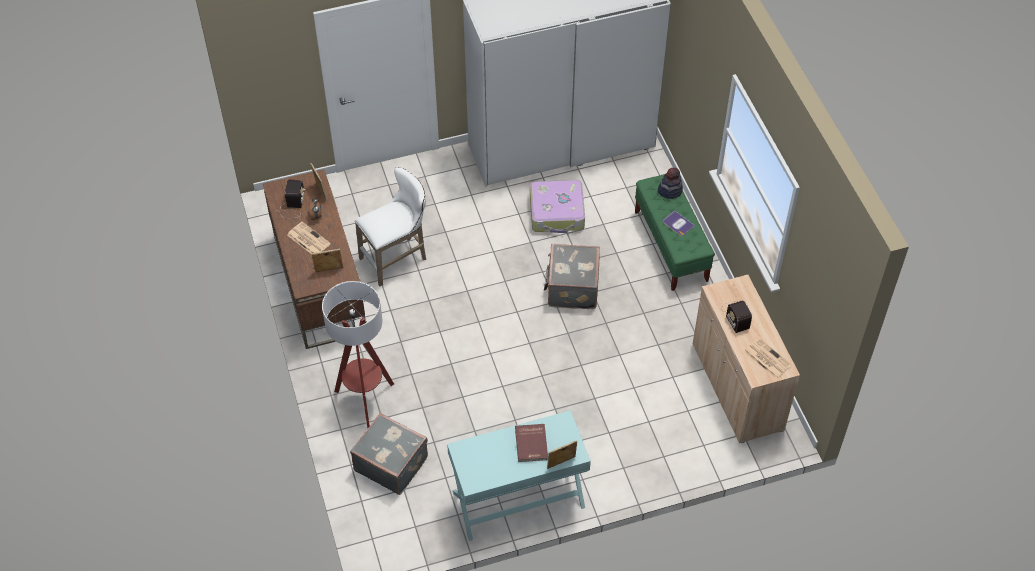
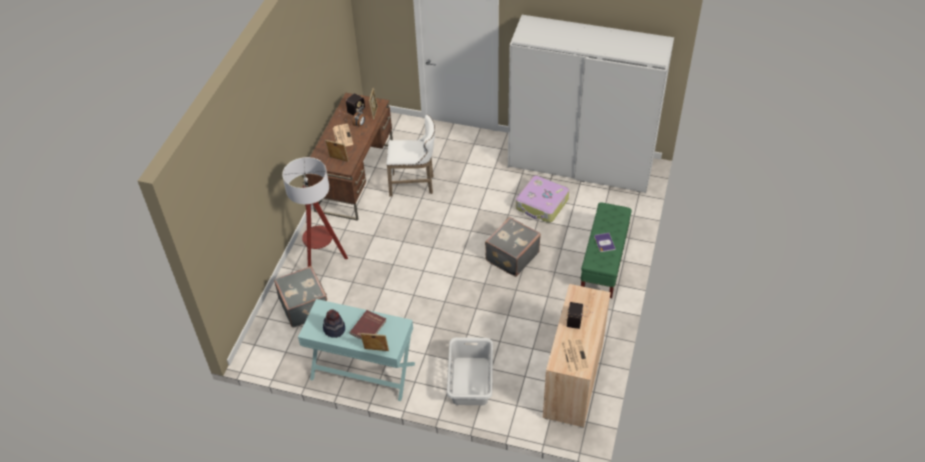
camera: 35 degrees right, 5 degrees down
hat [658,168,683,199] -> hat moved to [323,309,345,338]
none -> grey laundry basket [447,337,493,405]

